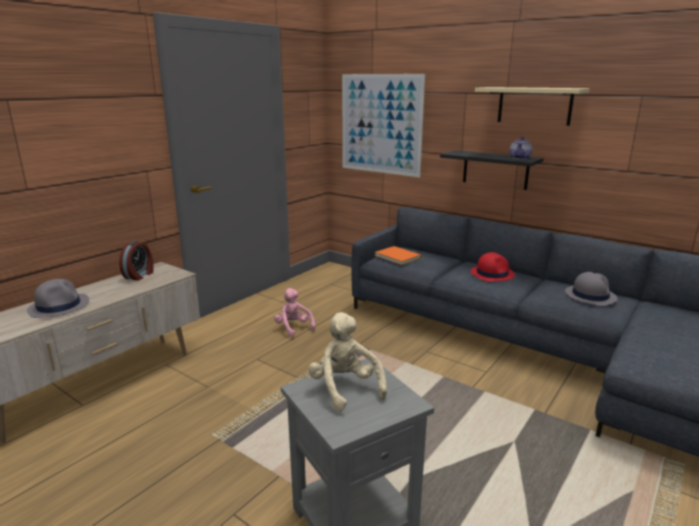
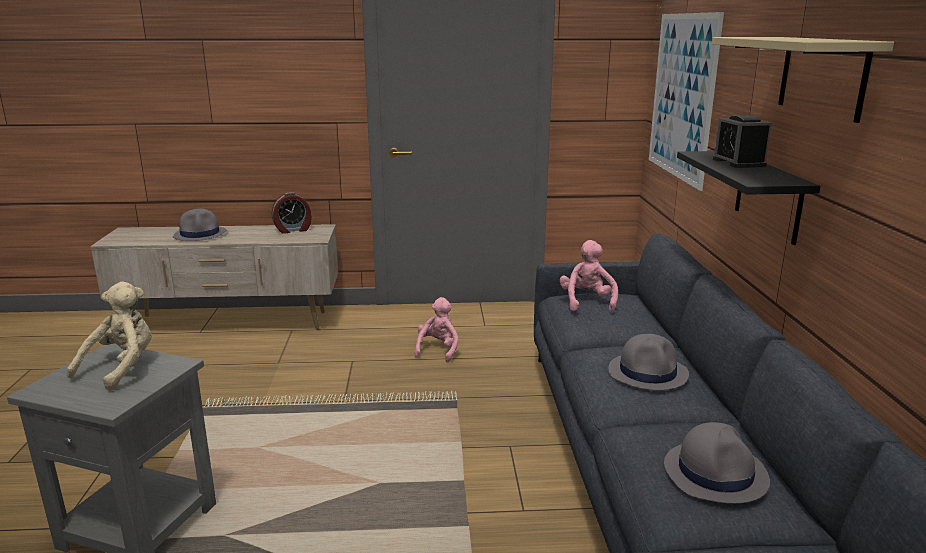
camera: 50 degrees right, 0 degrees up
orange book [375,246,422,265] -> pink plush toy [560,240,618,313]
red hat [470,252,515,281] -> grey hat [609,334,689,390]
teapot [509,136,533,159] -> none
none -> alarm clock [713,115,772,168]

